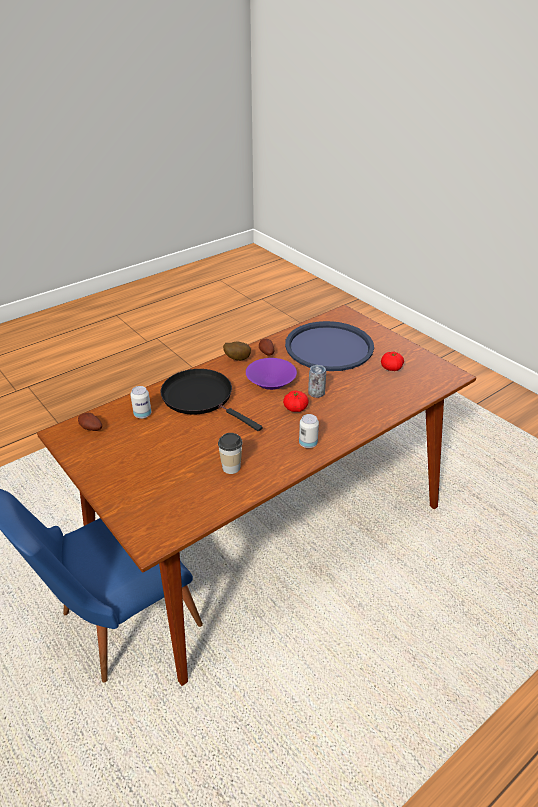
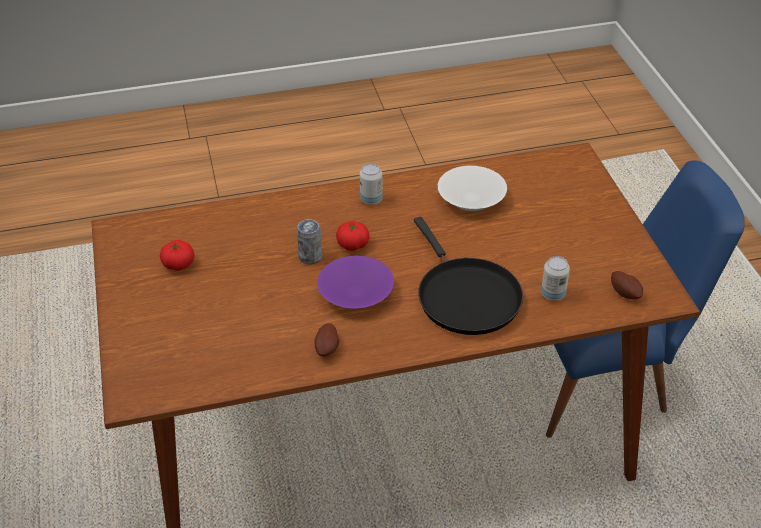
camera: 155 degrees left, 5 degrees up
cup [218,433,243,474] -> white bowl [438,166,507,211]
potato [223,341,251,361] -> none
blue tray [285,321,374,371] -> none

